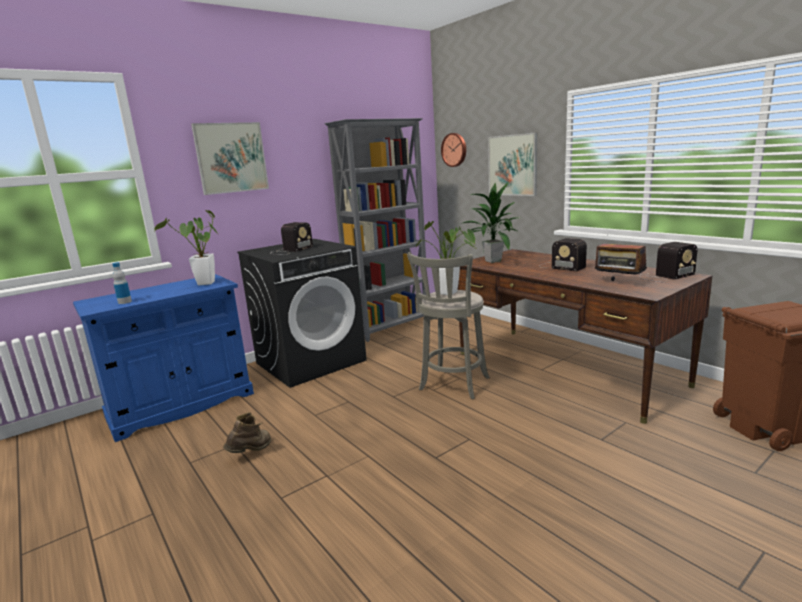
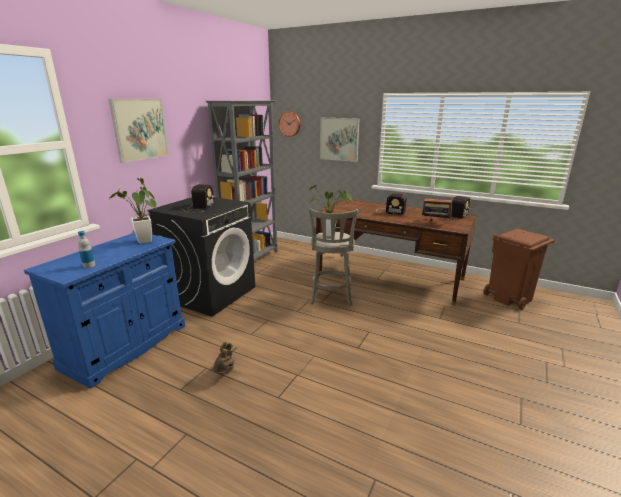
camera: 25 degrees left, 5 degrees up
potted plant [461,182,519,263] -> none

